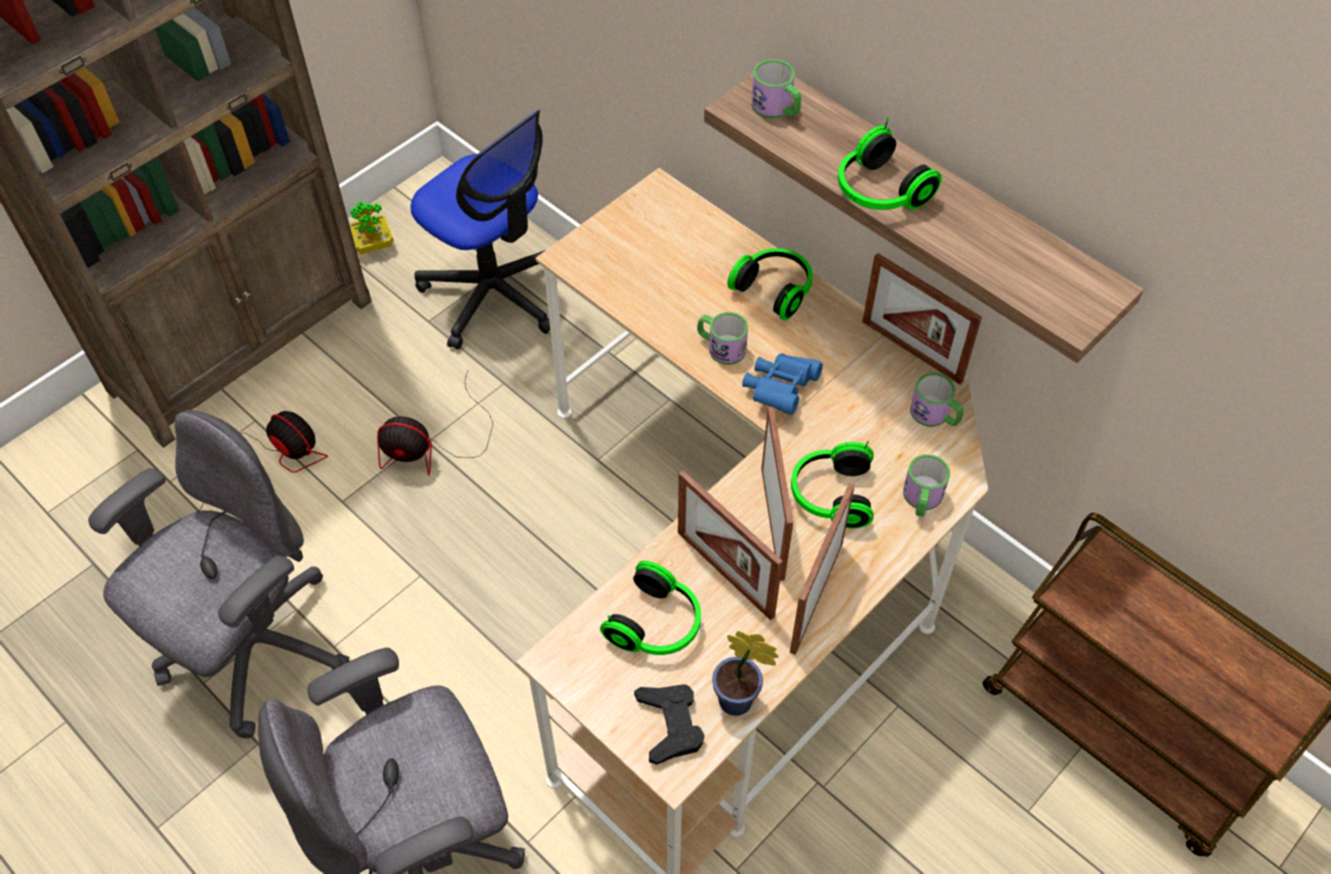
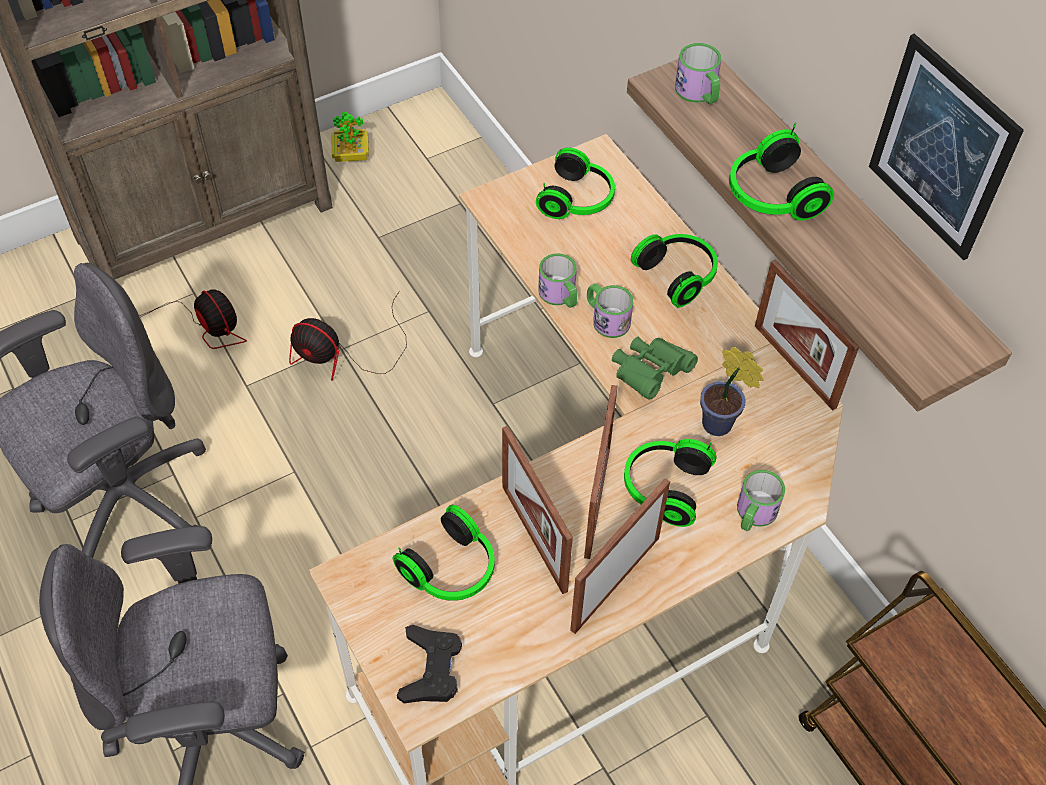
camera: 15 degrees right, 0 degrees up
office chair [411,110,550,350] -> none
potted plant [712,631,779,716] -> potted plant moved to [700,346,763,436]
blue binoculars [742,354,823,415] -> green binoculars [612,337,698,400]
mug [910,373,964,427] -> mug moved to [538,253,577,308]
none -> headphones [536,148,615,219]
none -> picture [869,34,1024,260]

